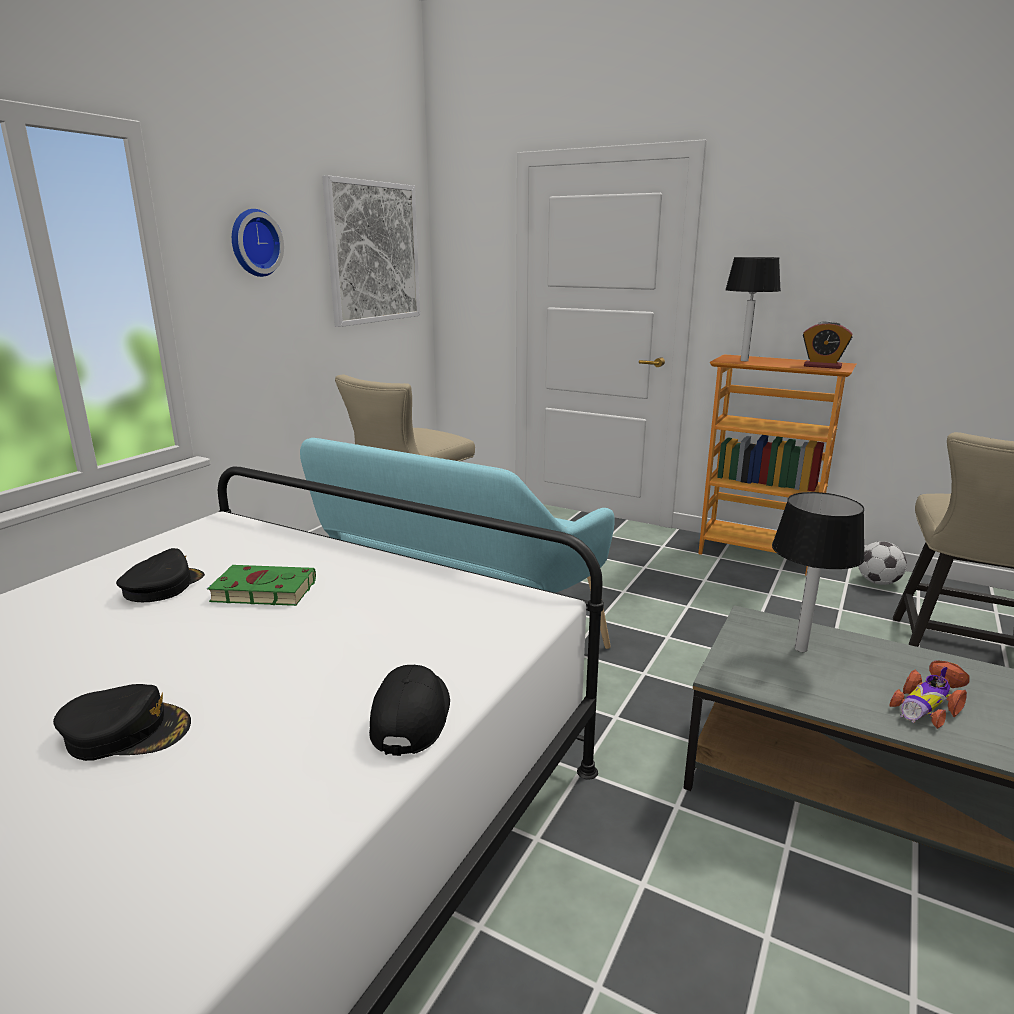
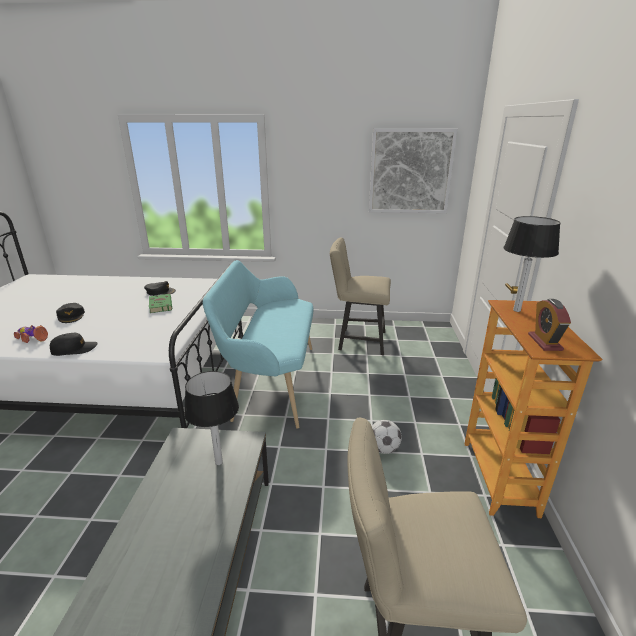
camera: 65 degrees right, 5 degrees up
wall clock [232,209,284,277] -> none
football [858,541,907,585] -> football moved to [372,420,402,454]
toy car [889,661,970,729] -> toy car moved to [14,325,48,343]

